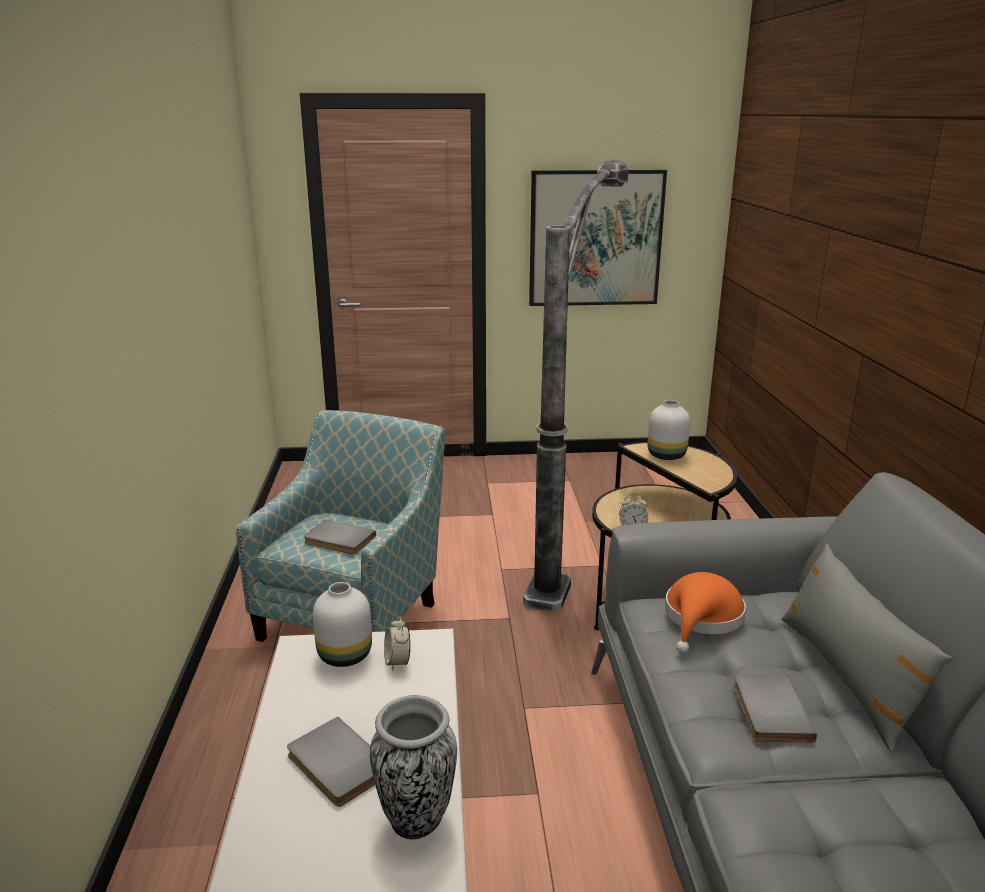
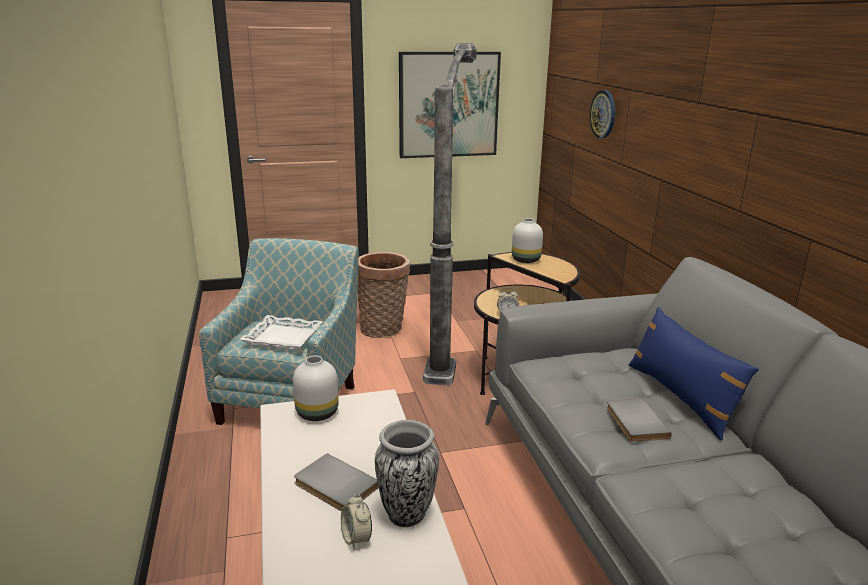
camera: 10 degrees left, 0 degrees up
grey book [304,520,376,554] -> white tray [239,315,323,350]
alarm clock [384,617,411,671] -> alarm clock moved to [341,494,372,549]
orange hat [665,572,746,653] -> none
grey pillow [782,543,952,753] -> blue pillow [628,307,759,440]
none -> basket [357,252,410,338]
none -> wall clock [590,90,615,138]

